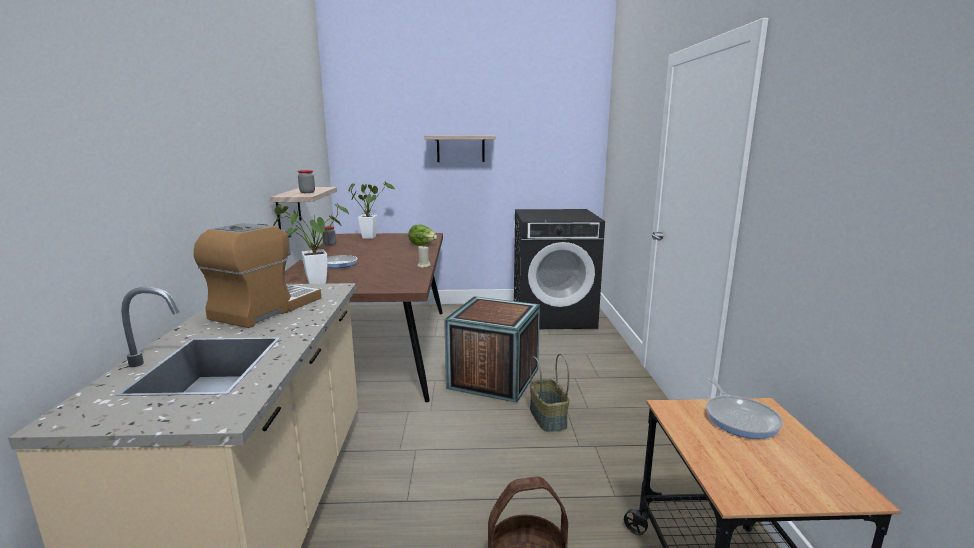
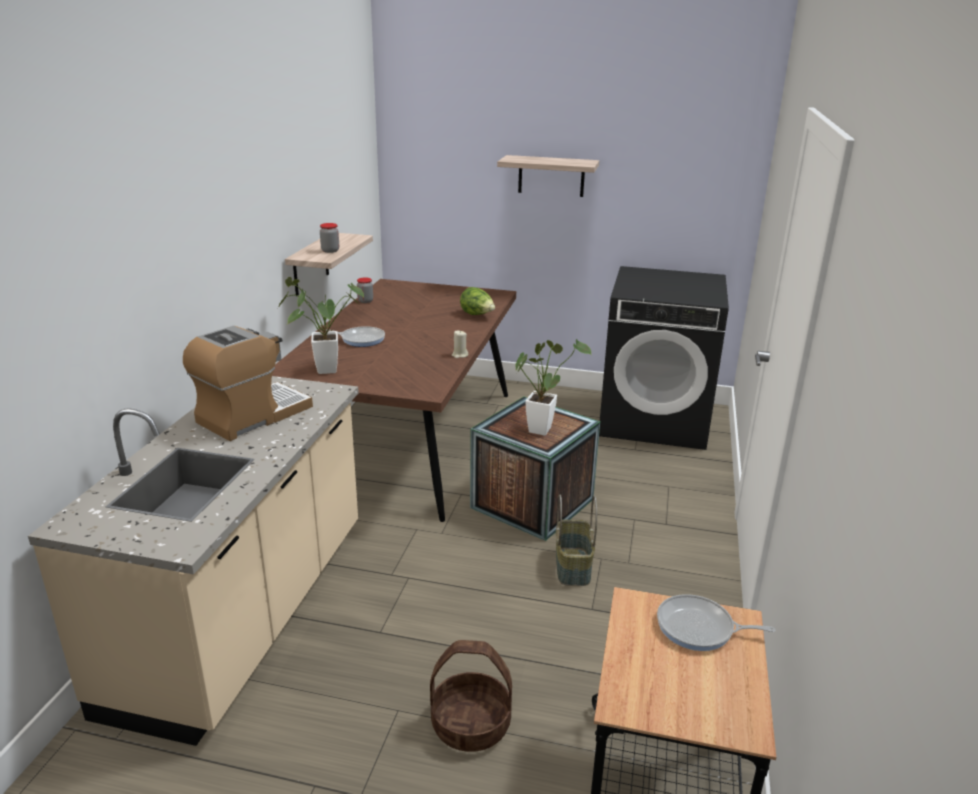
camera: 15 degrees right, 10 degrees up
potted plant [348,182,395,239] -> potted plant moved to [515,339,591,436]
frying pan [706,378,783,439] -> frying pan turned 90 degrees clockwise [657,594,775,651]

